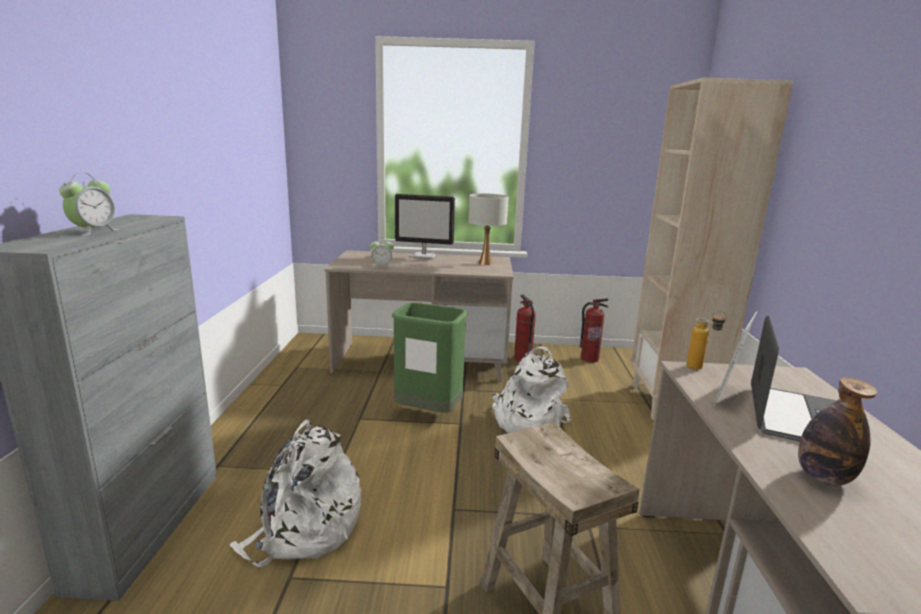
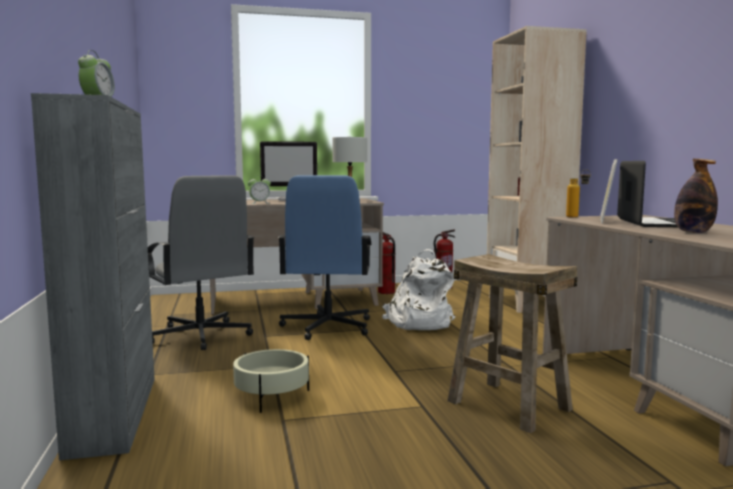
camera: 15 degrees left, 10 degrees down
white backpack [229,420,361,567] -> beige planter [233,349,309,413]
green trash can [392,302,468,413] -> blue office chair [278,175,371,340]
none -> grey office chair [148,175,255,350]

